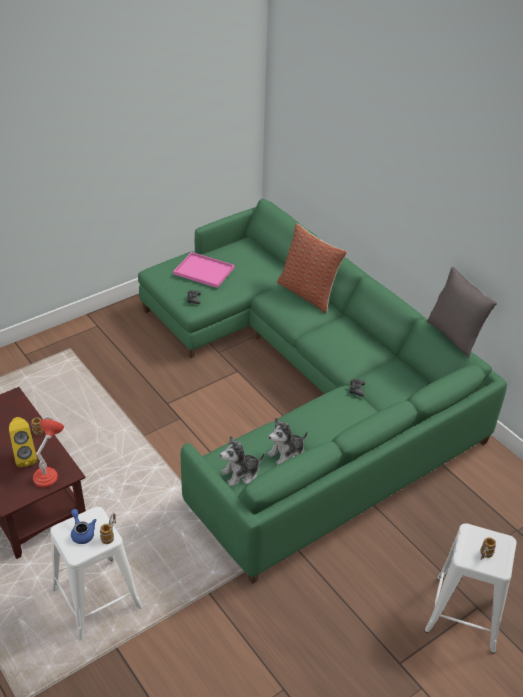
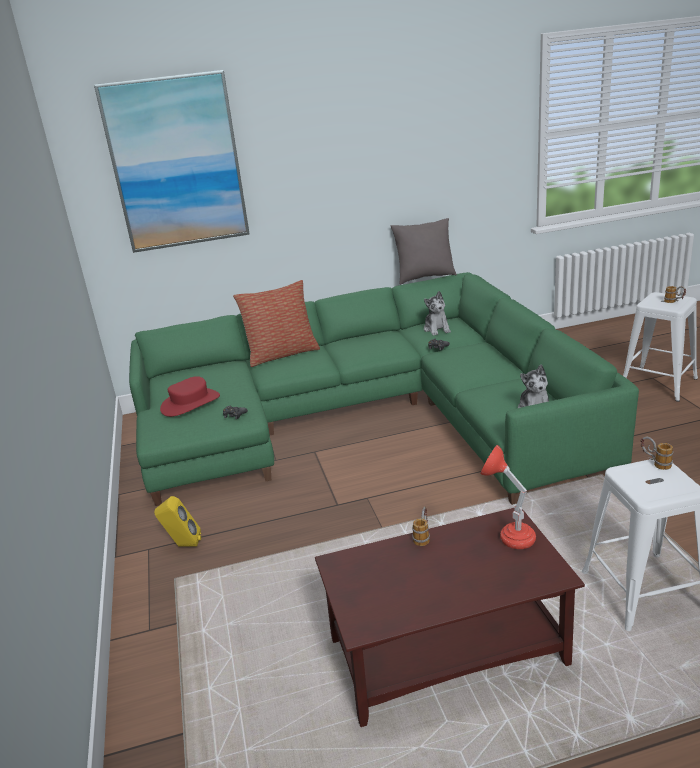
camera: 65 degrees left, 15 degrees down
yellow speaker [9,417,37,467] -> yellow speaker moved to [154,496,201,547]
blue teapot [71,509,96,544] -> none
pink tray [173,252,235,288] -> red hat [160,376,220,417]
plush toy [267,418,308,465] -> plush toy moved to [424,291,451,336]
none -> picture [94,70,250,253]

